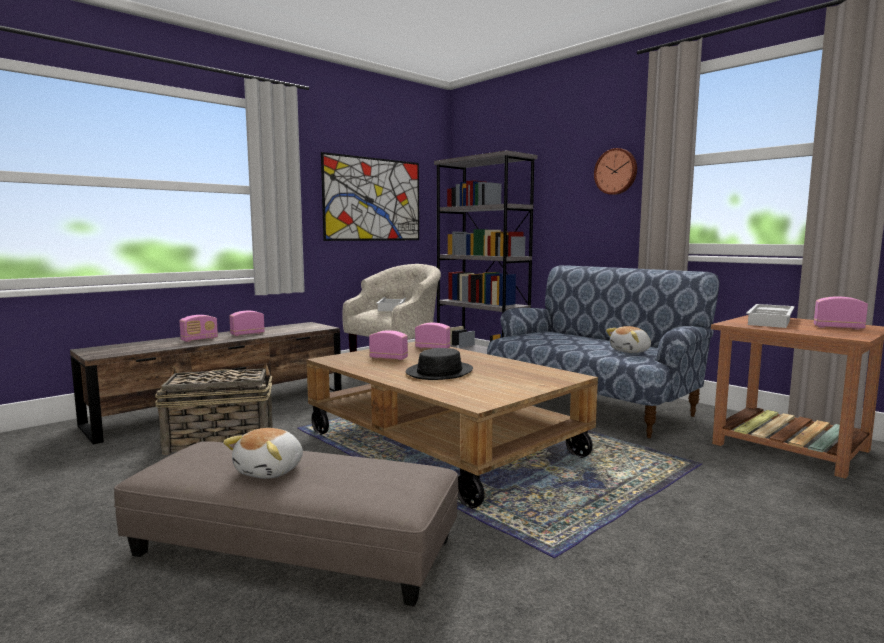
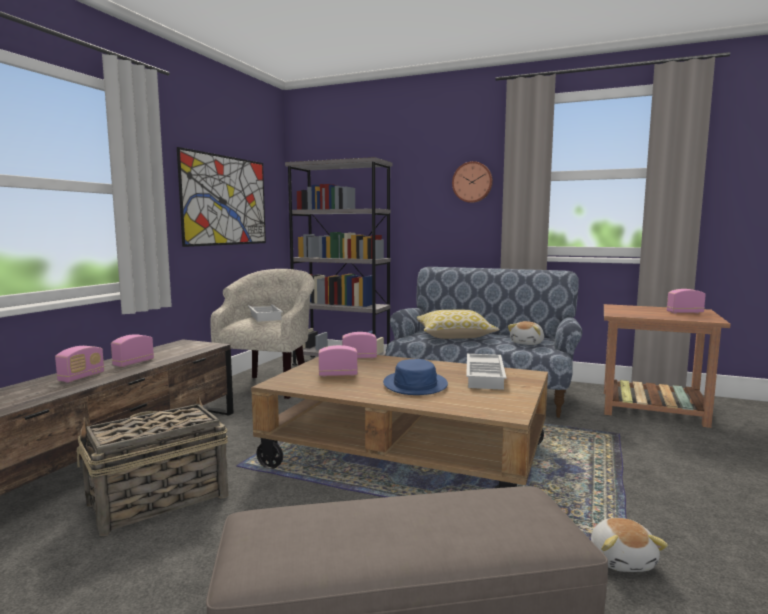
camera: 25 degrees left, 0 degrees up
plush toy [223,428,303,479] -> plush toy moved to [591,518,668,572]
black hat [406,348,473,380] -> blue hat [383,359,448,395]
white tray [746,304,795,328] -> white tray moved to [466,354,506,390]
none -> pillow [417,310,500,339]

